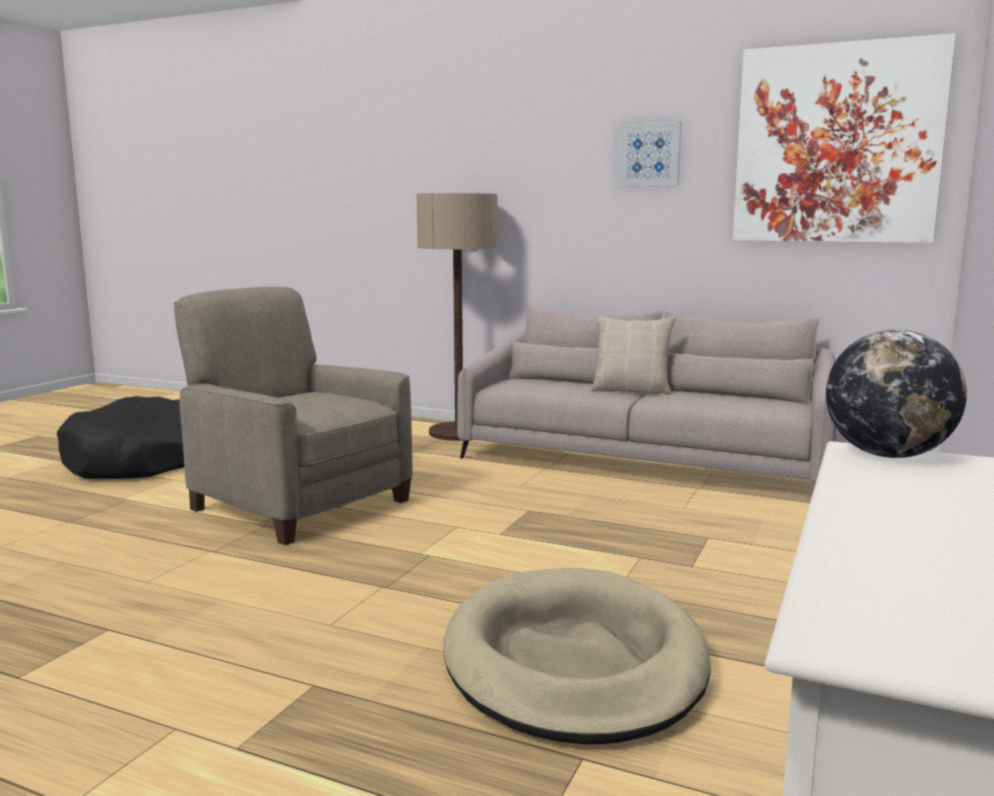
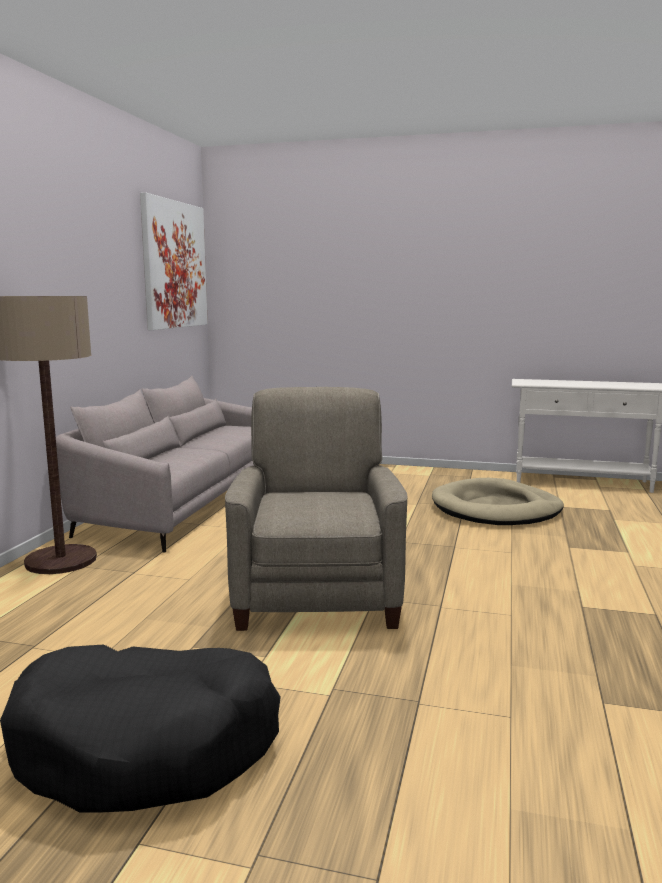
camera: 100 degrees left, 0 degrees up
beige armchair [174,286,413,545] -> beige armchair turned 150 degrees clockwise [225,387,408,631]
beige pillow [591,315,675,395] -> none
picture [617,121,681,187] -> none
globe [826,330,967,458] -> none

